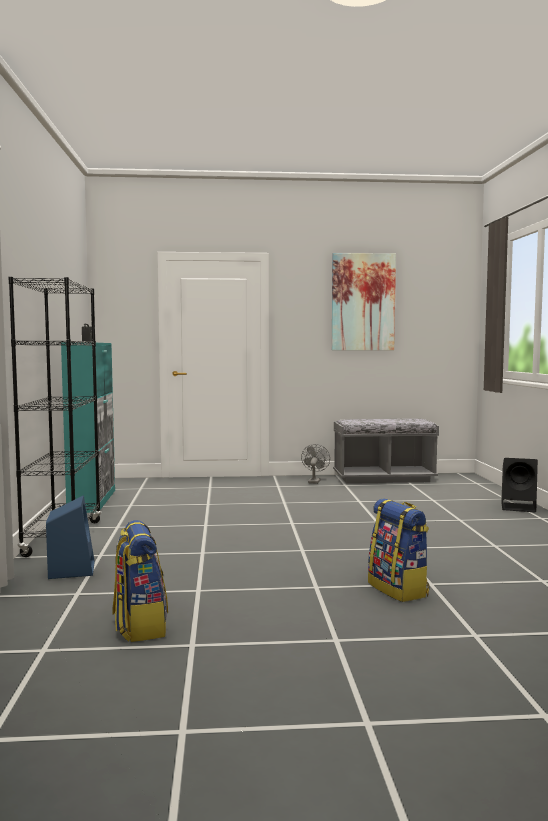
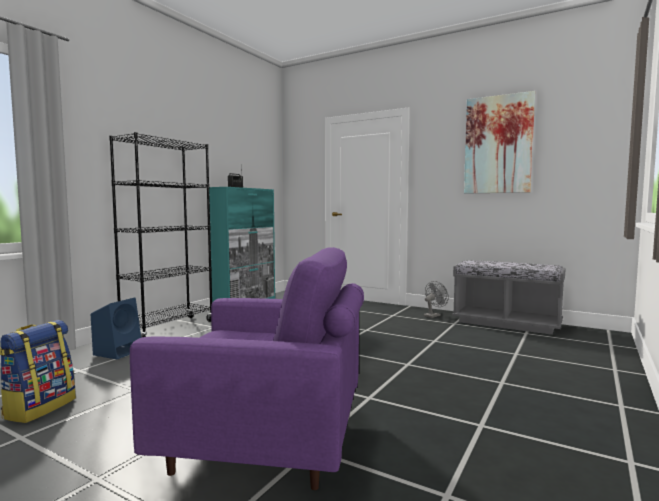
camera: 35 degrees right, 0 degrees up
backpack [368,498,429,602] -> purple armchair [130,247,364,490]
black speaker [501,458,538,512] -> none

